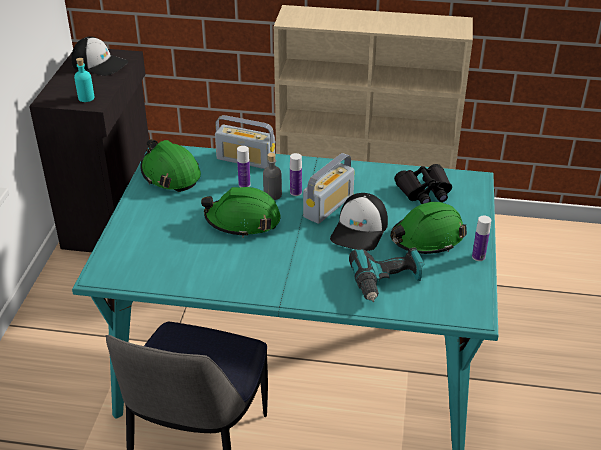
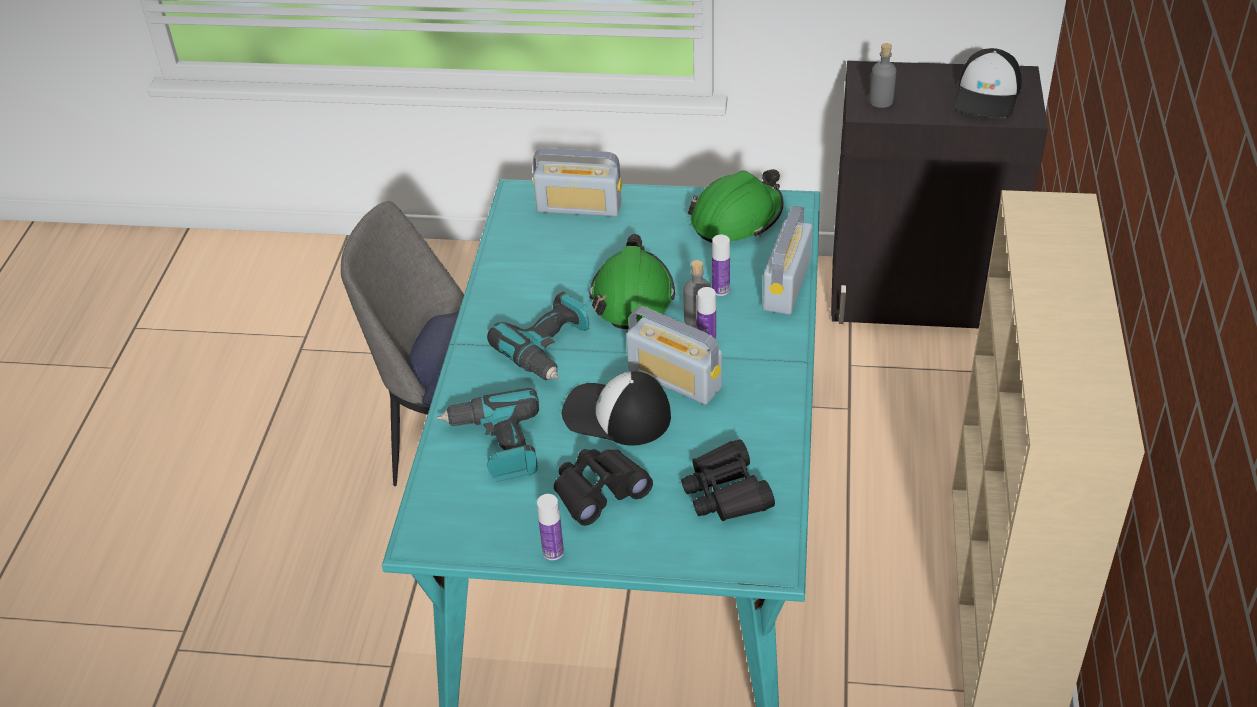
camera: 90 degrees right, 5 degrees up
turquoise bottle [74,58,94,102] -> grey bottle [869,43,896,108]
green hard hat [390,202,467,254] -> black binoculars [554,449,653,526]
none -> power drill [487,291,589,380]
none -> radio [532,148,622,217]

